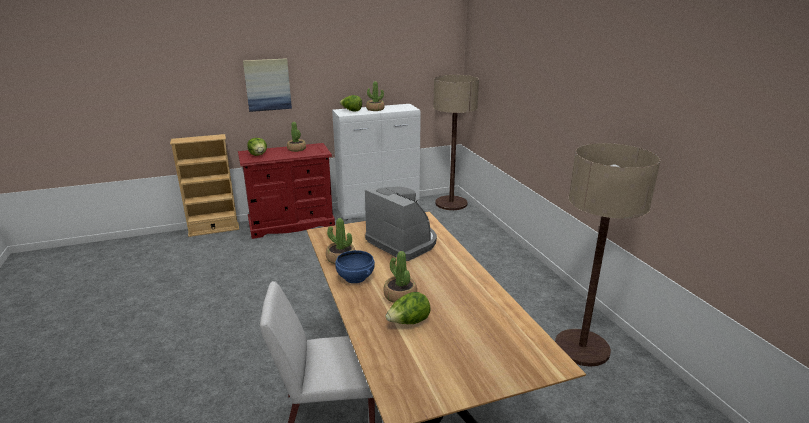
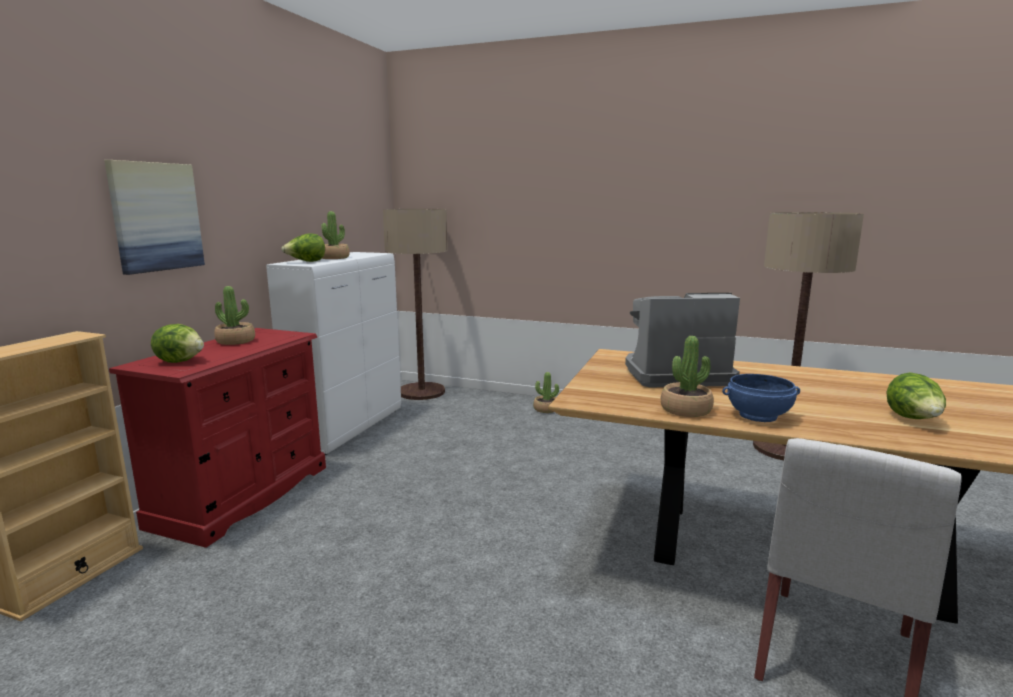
camera: 50 degrees left, 10 degrees down
potted plant [383,251,417,303] -> potted plant moved to [533,372,559,413]

